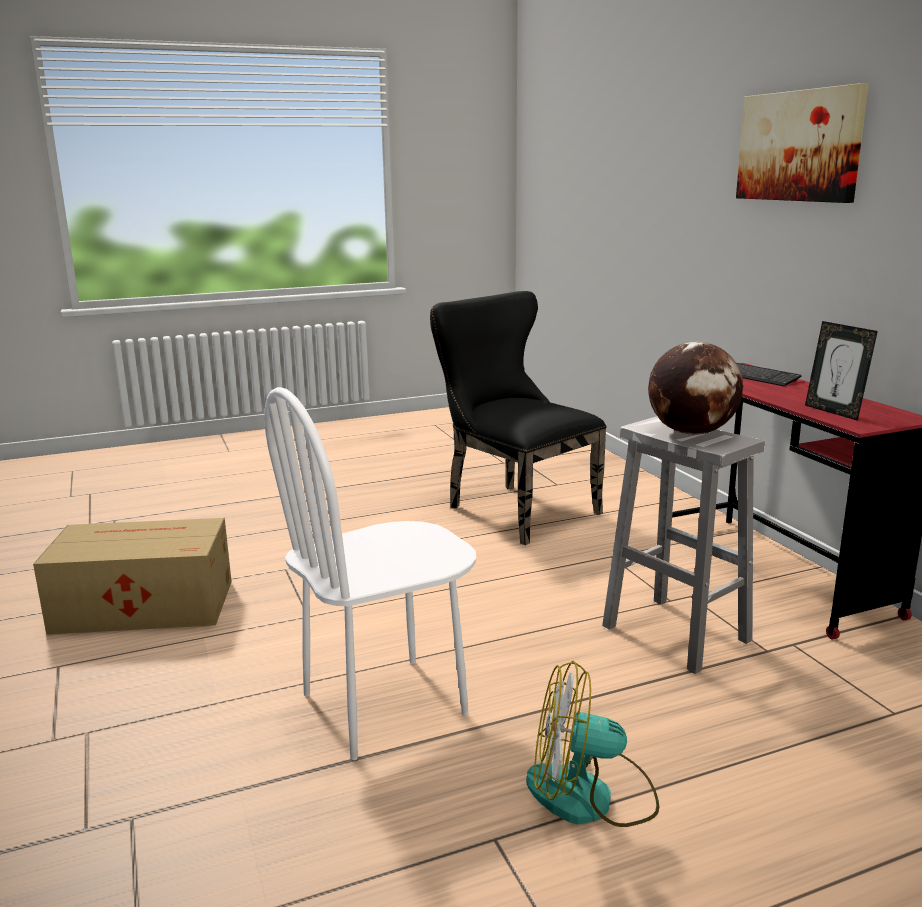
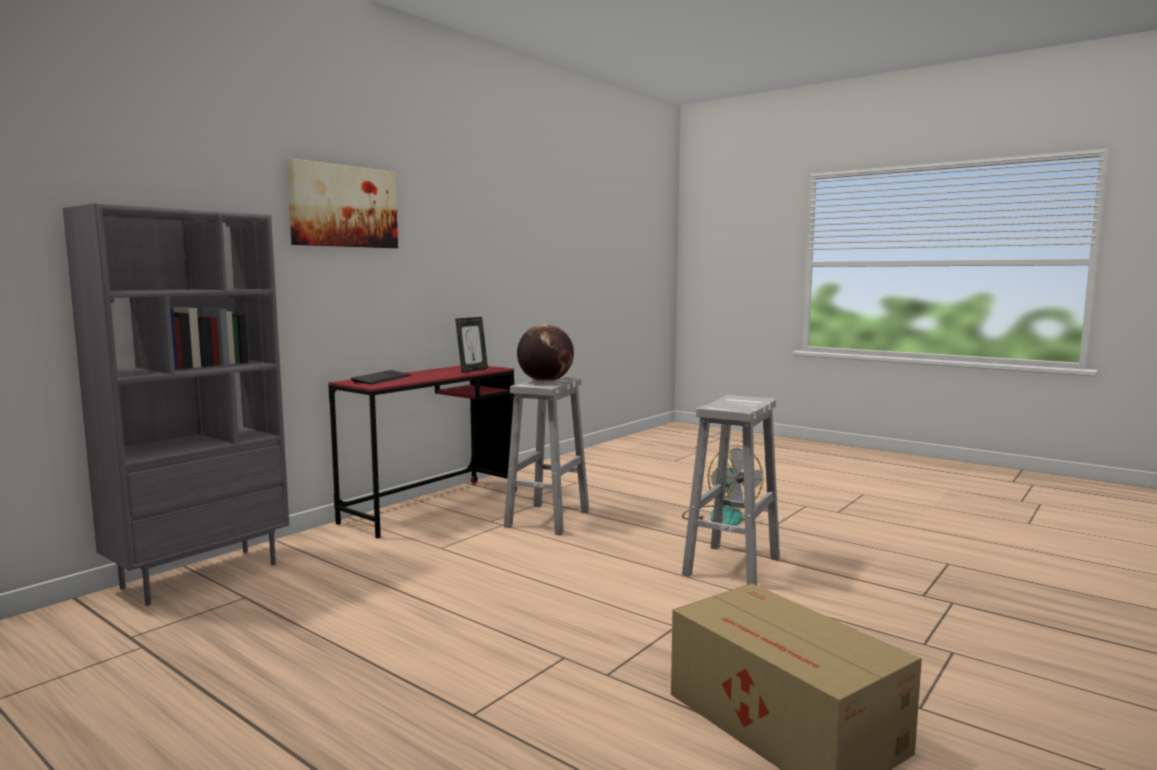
camera: 120 degrees left, 10 degrees down
white chair [264,387,476,760] -> white stool [682,395,780,585]
black chair [430,291,606,545] -> none
none -> grey bookcase [63,203,289,606]

